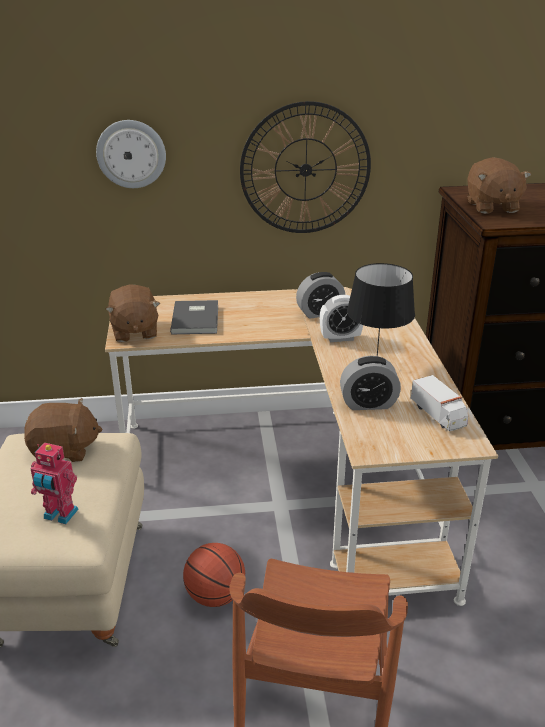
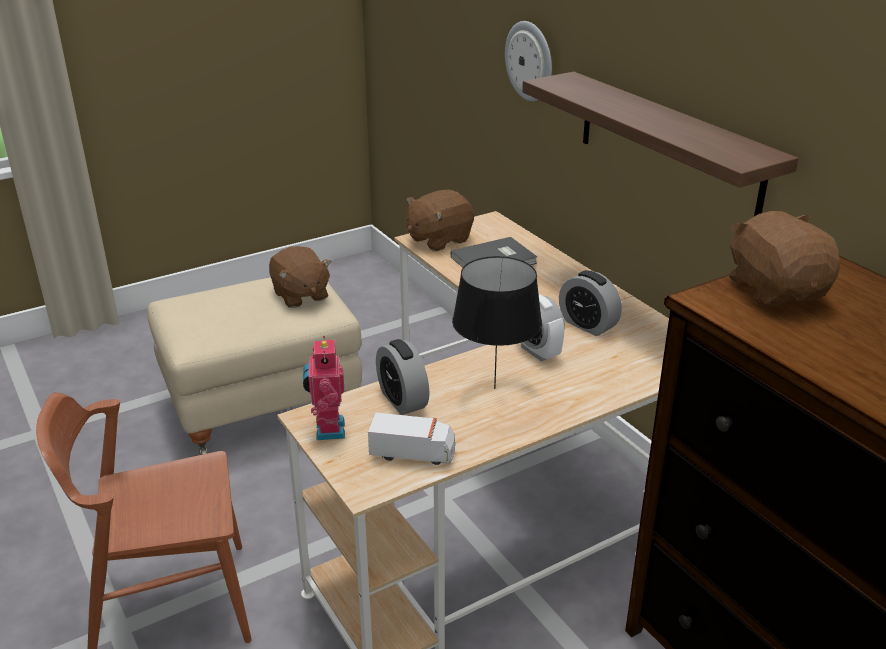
camera: 65 degrees right, 0 degrees up
toy robot [31,443,78,524] -> toy robot moved to [303,336,345,440]
basketball [183,543,245,607] -> none
wall clock [240,101,371,233] -> shelf [522,72,799,216]
toy truck [411,375,468,431] -> toy truck turned 120 degrees counterclockwise [368,412,455,465]
brown plush toy [467,157,531,214] -> brown plush toy turned 105 degrees clockwise [729,211,840,307]

